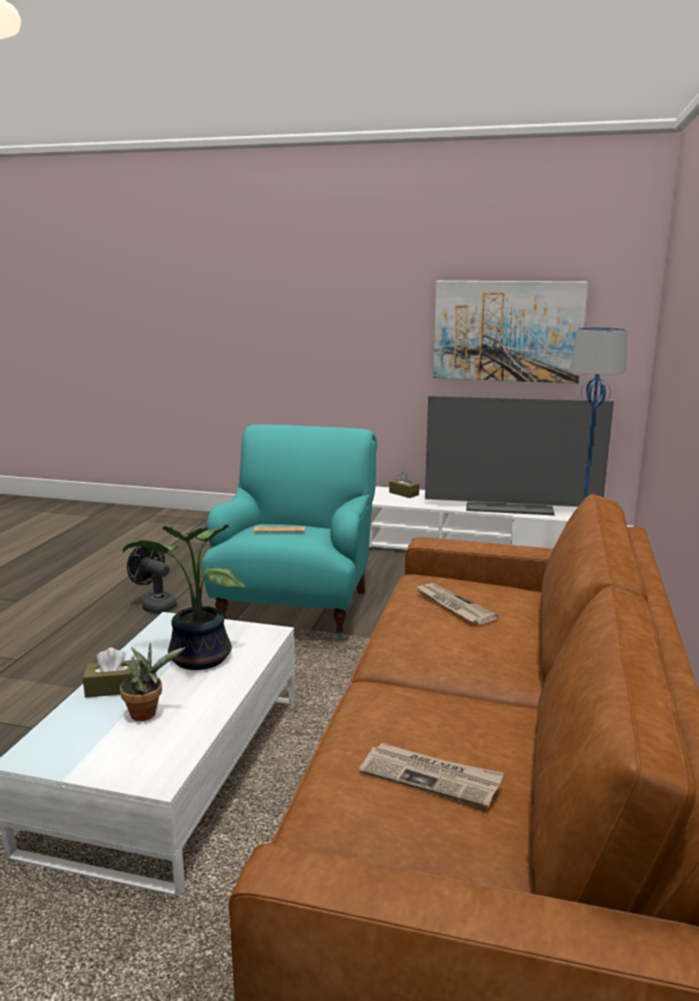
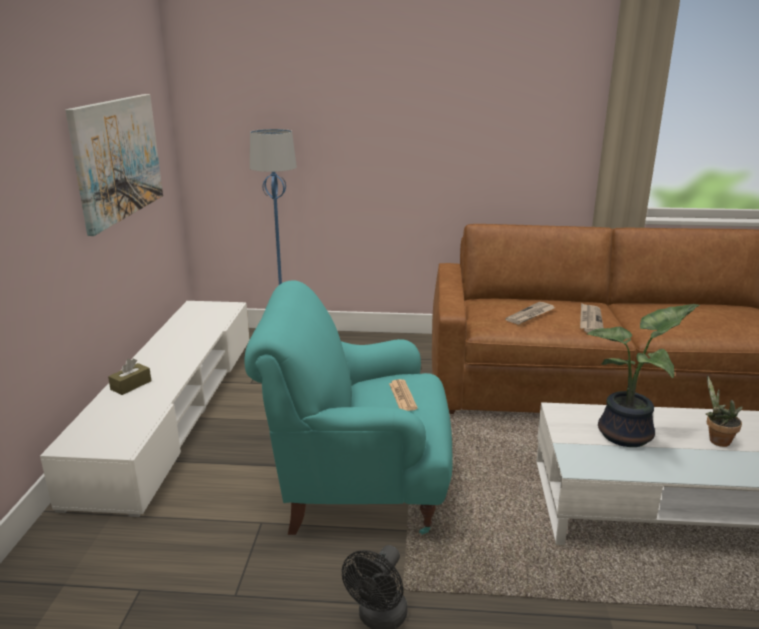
camera: 100 degrees left, 5 degrees up
brown tissue box [83,648,138,698] -> none
newspaper [359,743,504,808] -> newspaper moved to [580,303,604,333]
television [425,396,614,515] -> none

